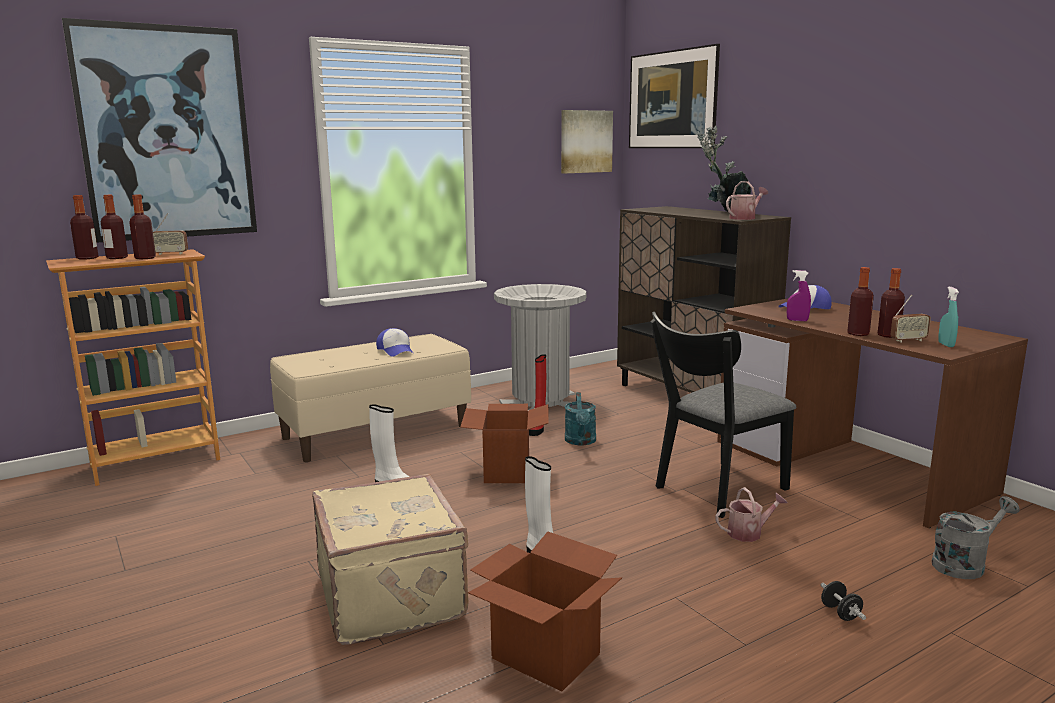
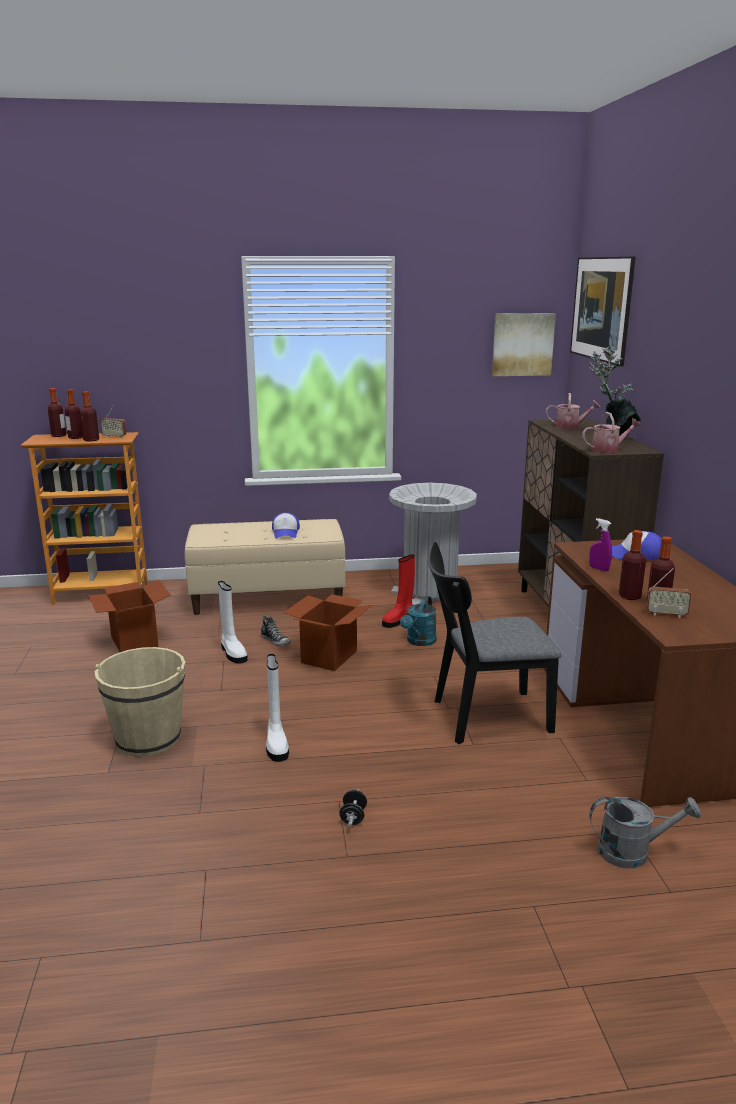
camera: 25 degrees right, 5 degrees up
picture [62,18,257,243] -> none
beige suitcase [312,474,469,645] -> beige bucket [95,647,185,757]
cardboard box [468,532,622,691] -> cardboard box moved to [88,579,171,652]
watering can [715,487,787,542] -> watering can moved to [546,393,601,429]
black dumbbell [821,581,866,621] -> black dumbbell moved to [340,789,367,827]
turquoise spray bottle [938,286,959,347] -> none
none -> shoe [261,616,291,646]

